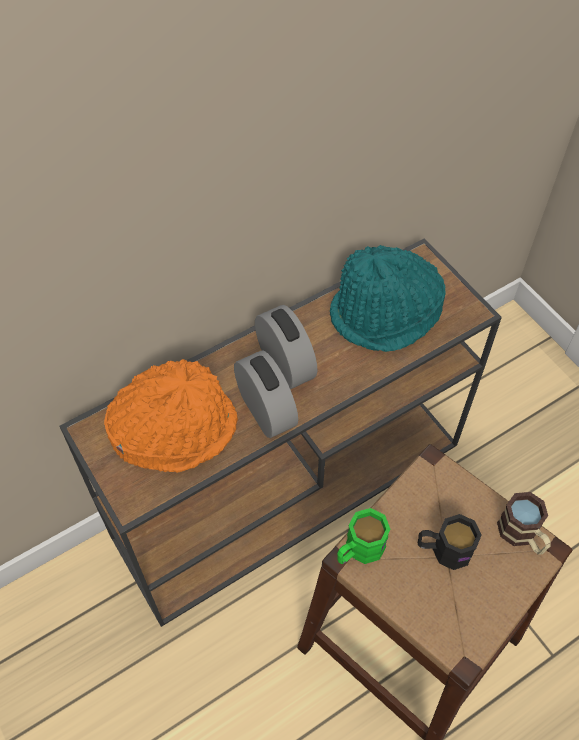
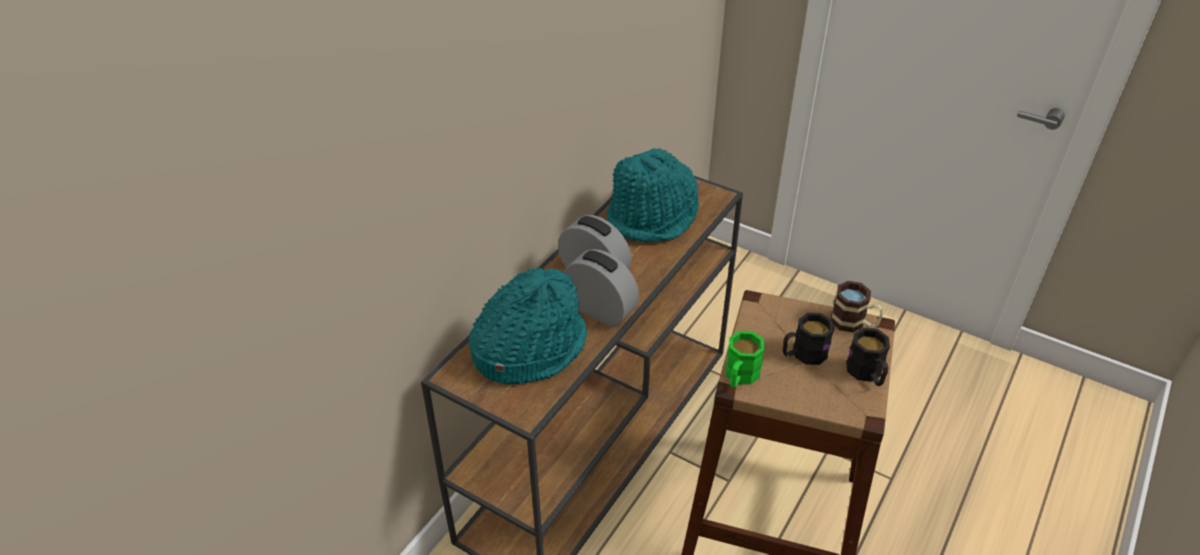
camera: 25 degrees left, 15 degrees down
orange hat [104,359,238,473] -> turquoise hat [469,268,587,385]
none -> black mug [846,328,890,386]

